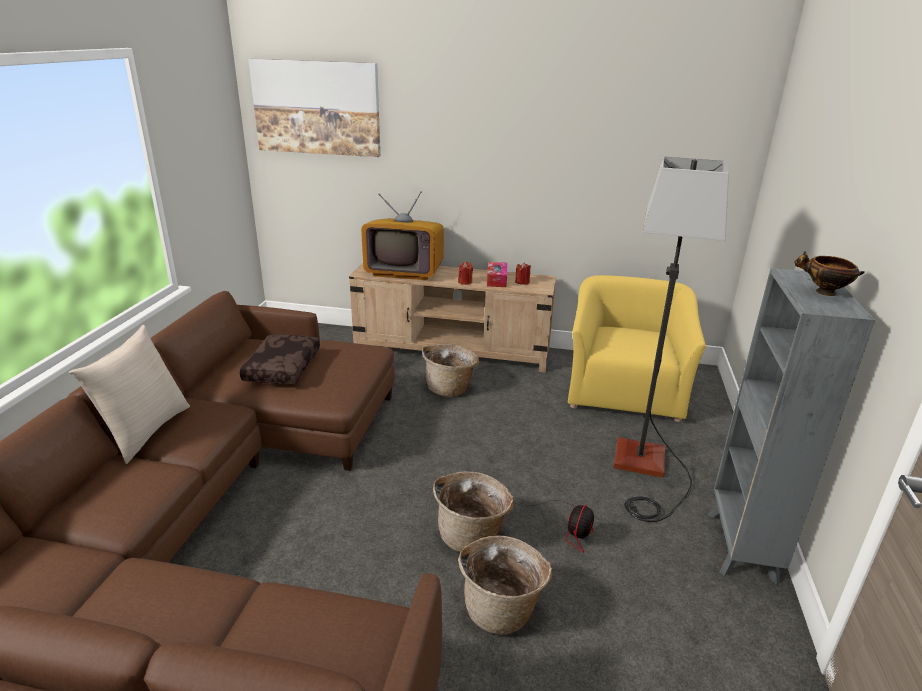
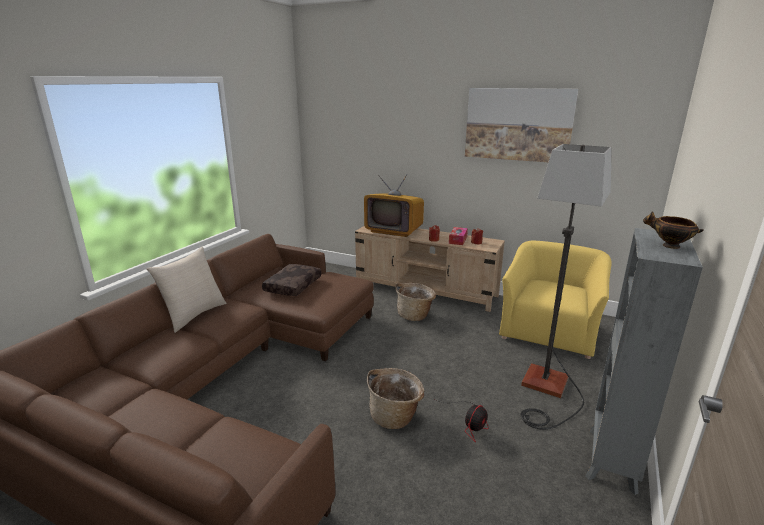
camera: 15 degrees right, 5 degrees down
picture [248,59,380,157] -> picture moved to [465,88,578,162]
basket [458,535,552,635] -> none

